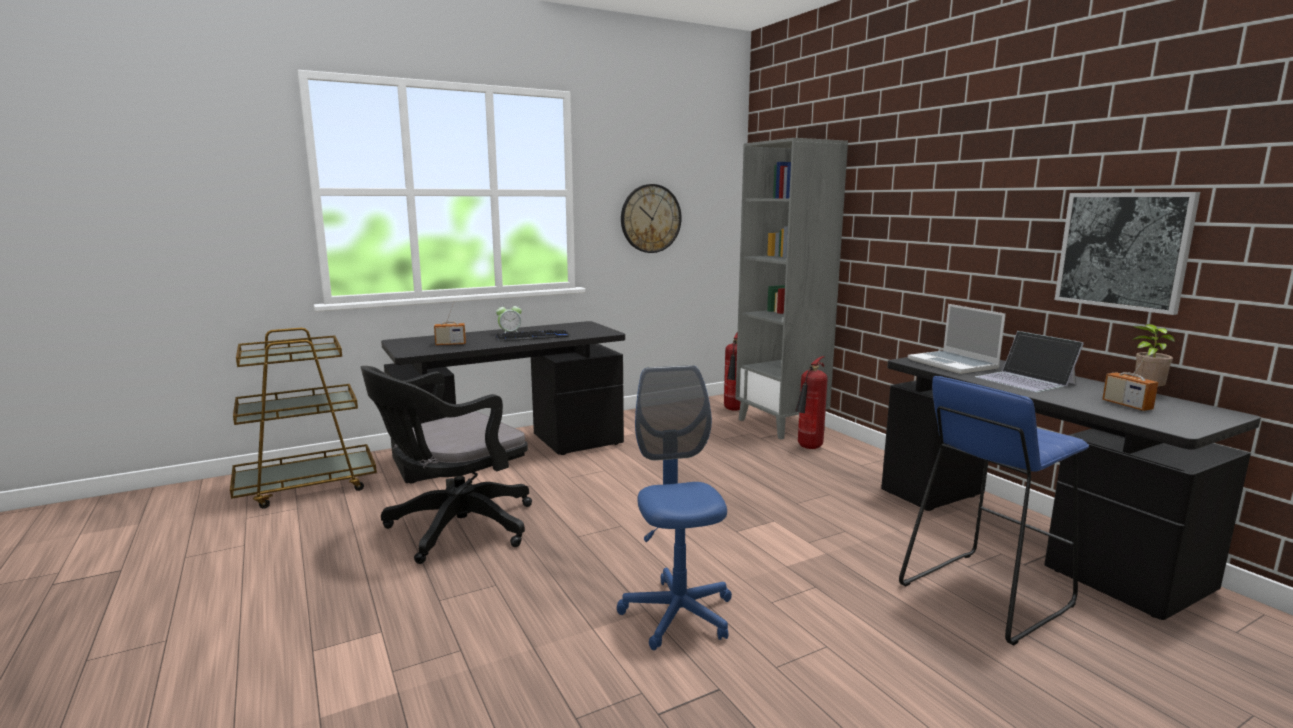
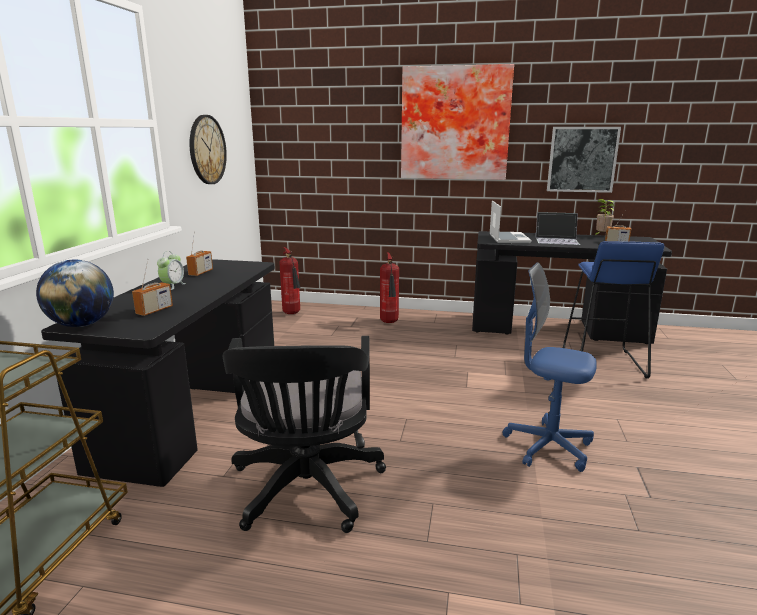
camera: 50 degrees left, 5 degrees up
keyboard [496,330,570,341] -> none
grey bookcase [735,138,848,439] -> none
laptop [908,304,1006,374] -> laptop turned 105 degrees counterclockwise [490,201,532,243]
none -> globe [36,260,114,327]
none -> radio [186,232,213,276]
none -> picture [401,64,514,180]

